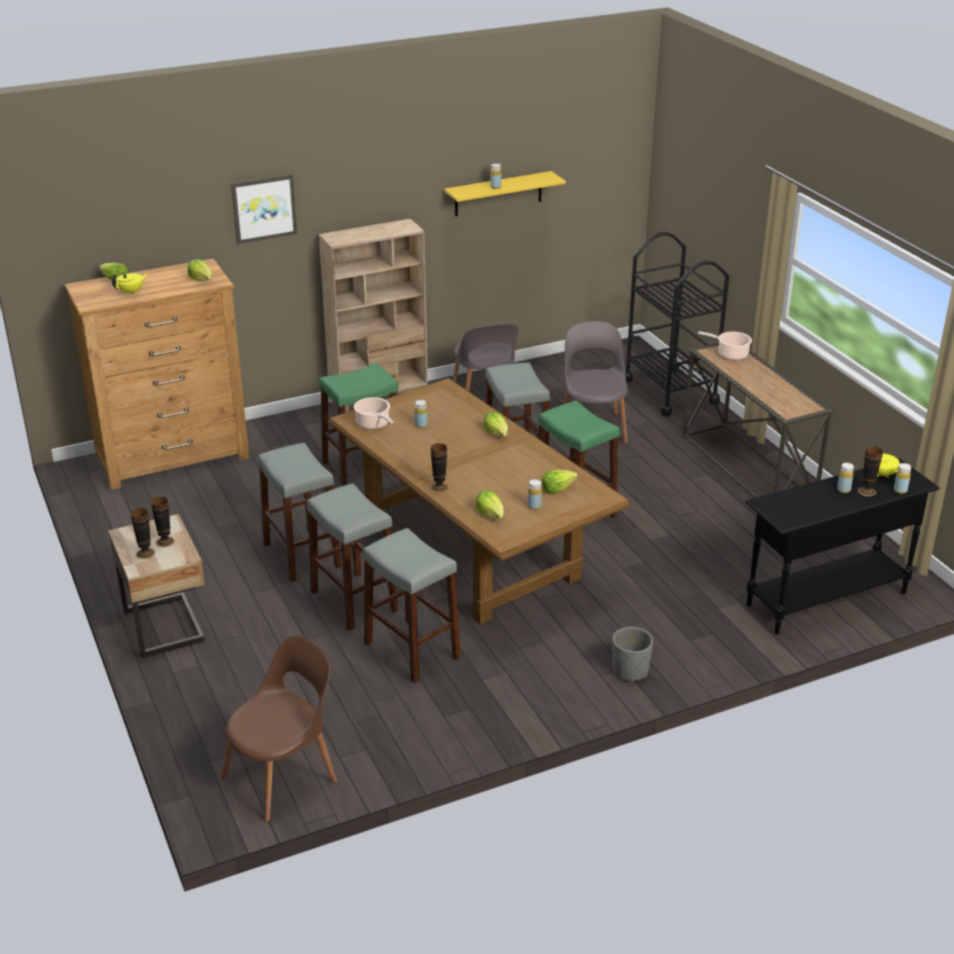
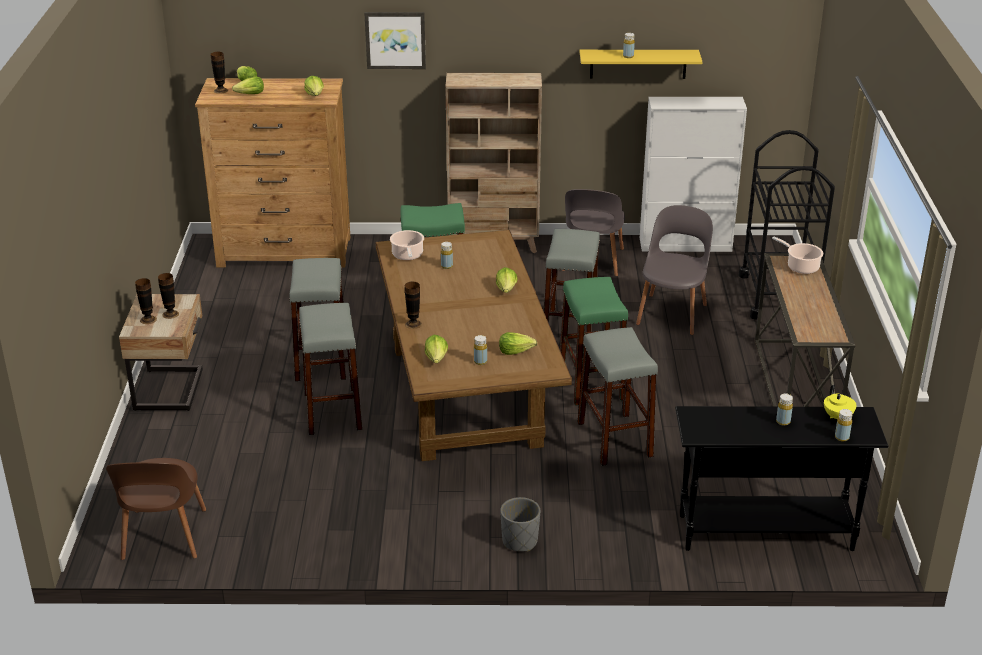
camera: 25 degrees right, 0 degrees up
yellow teapot [112,273,148,295] -> lettuce [232,76,264,94]
brown chair [221,636,337,822] -> brown chair turned 105 degrees clockwise [106,458,206,560]
grey stool [363,528,461,683] -> grey stool moved to [577,327,658,466]
vase [858,446,883,496] -> vase moved to [210,52,228,94]
none -> white cabinet [640,97,747,252]

